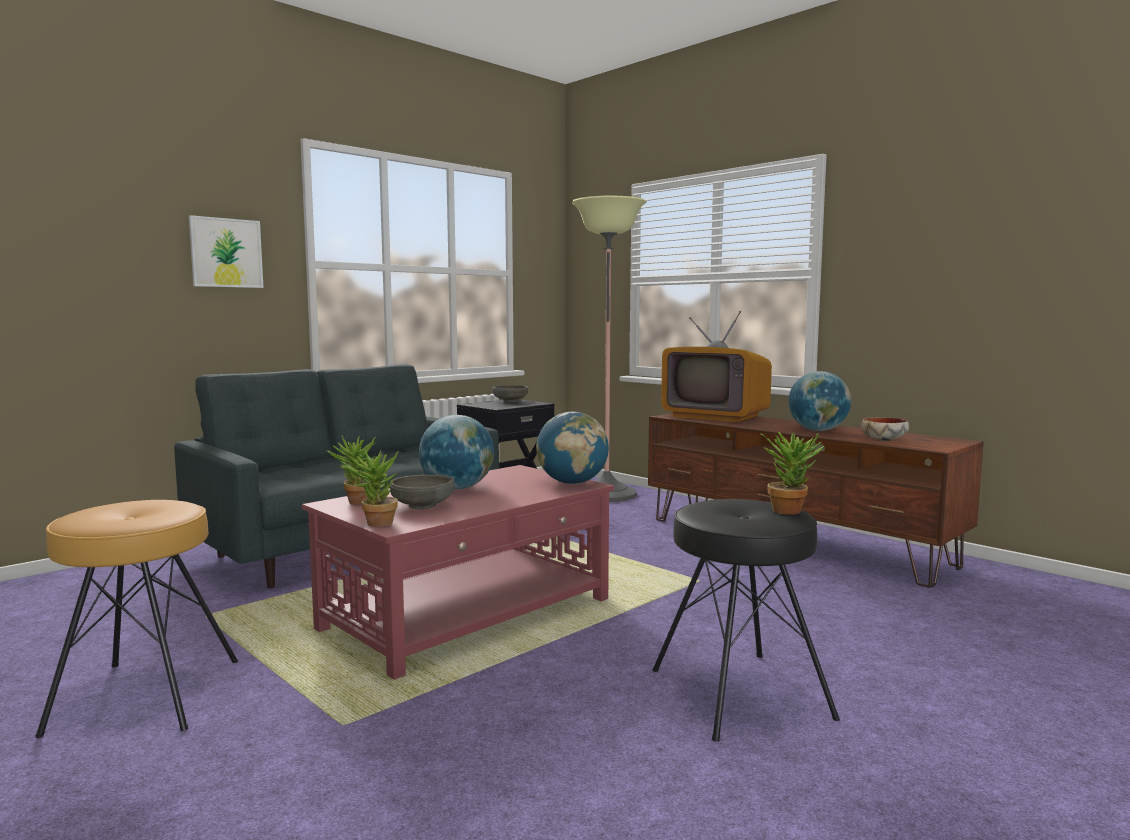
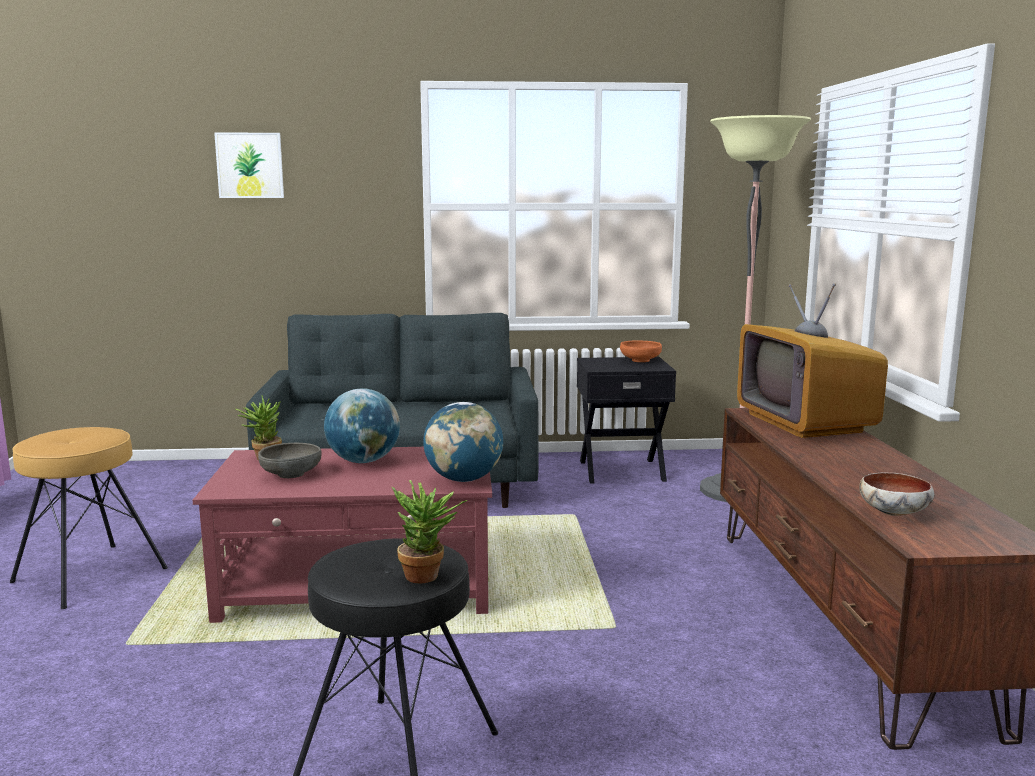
camera: 40 degrees right, 5 degrees up
picture [189,215,264,288] -> picture moved to [214,132,284,198]
potted plant [341,448,399,527] -> none
grey bowl [492,385,528,402] -> orange bowl [620,340,662,362]
globe [788,371,851,431] -> none

